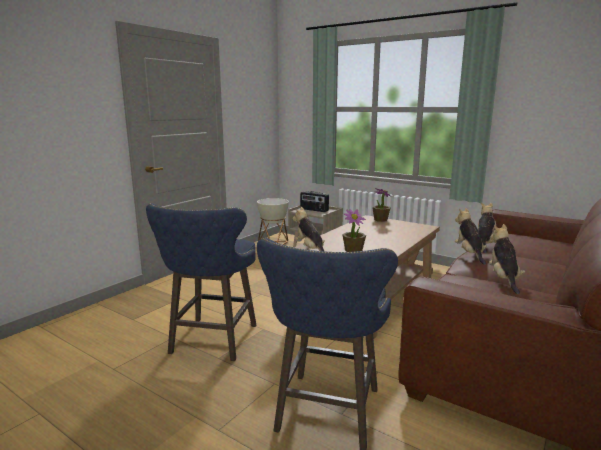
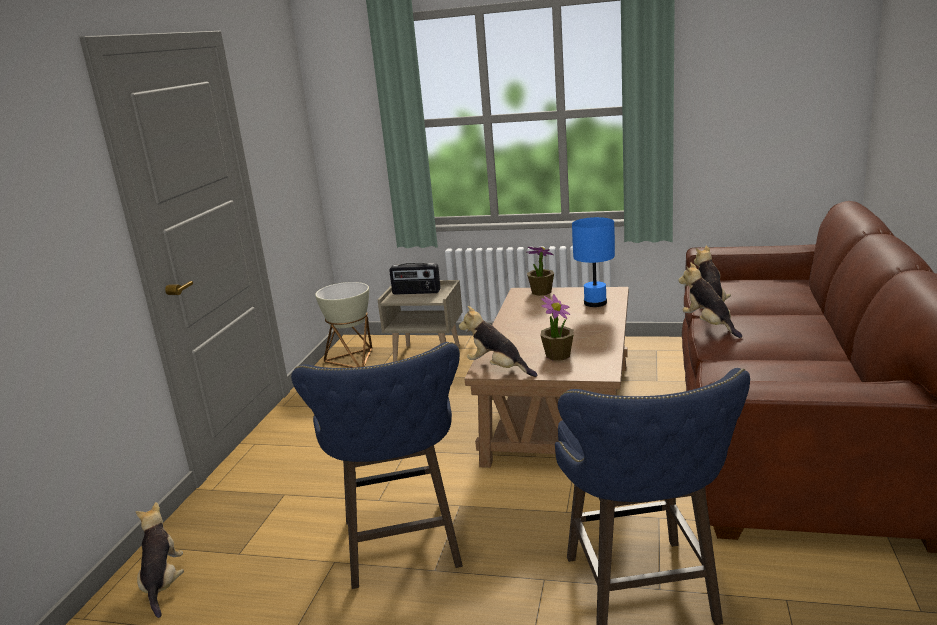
camera: 20 degrees left, 5 degrees up
plush toy [489,224,525,294] -> plush toy moved to [136,502,184,618]
none -> blue table lamp [572,217,615,307]

